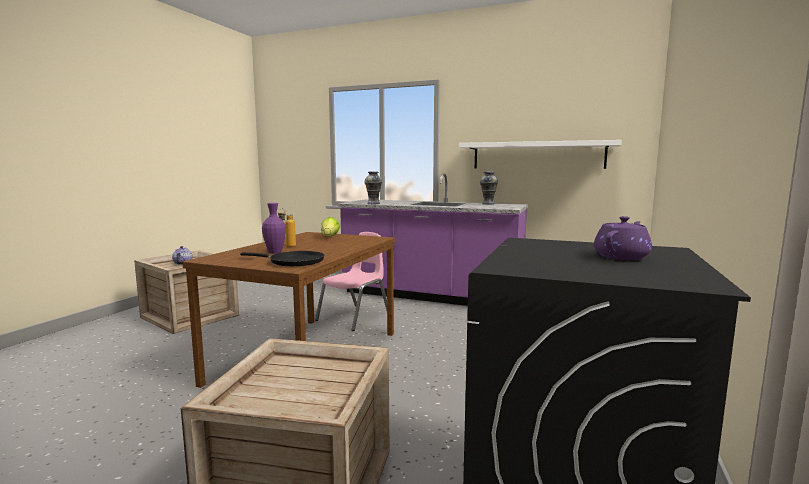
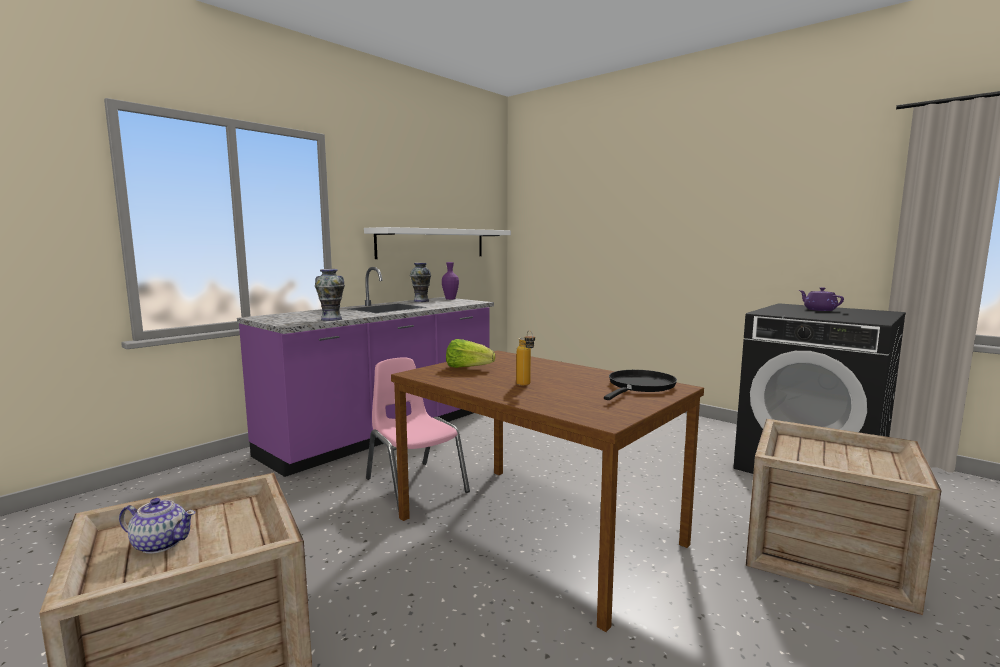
camera: 70 degrees left, 0 degrees up
purple vase [262,203,286,254] -> purple vase moved to [442,262,459,300]

